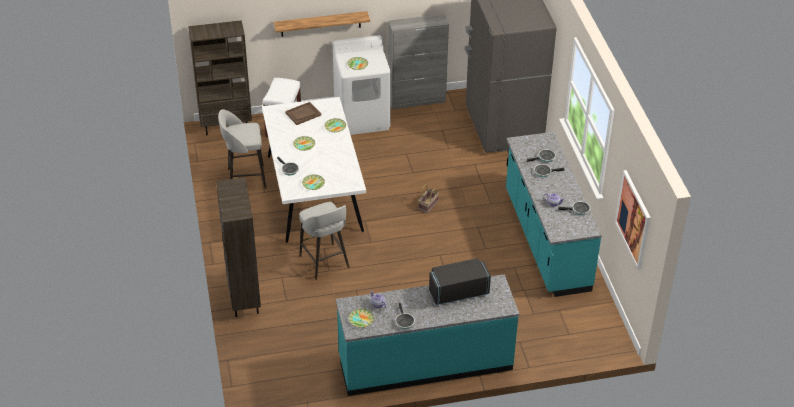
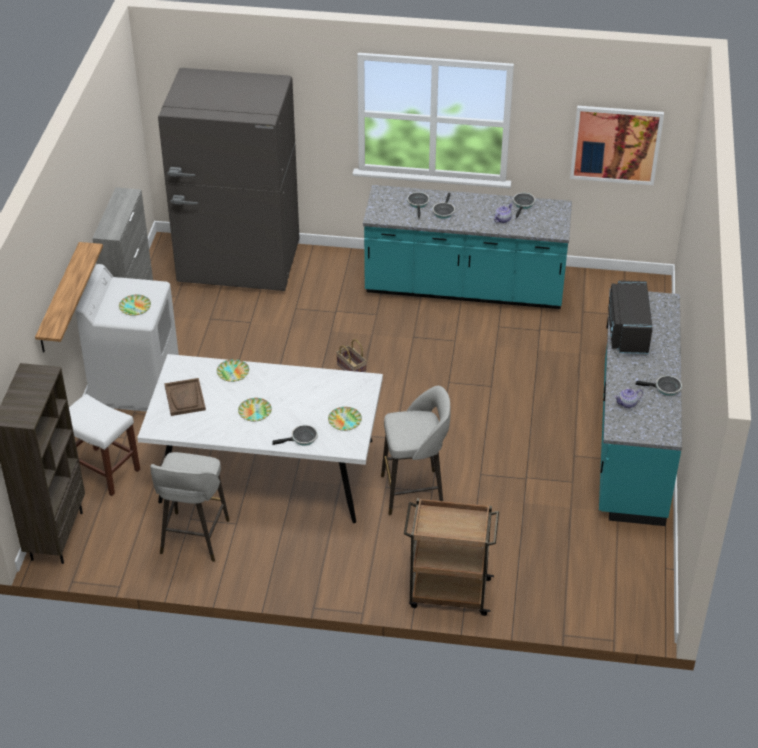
camera: 70 degrees left, 0 degrees up
brown bookcase [216,177,261,317] -> brown cart [404,498,499,616]
plate [349,308,374,327] -> none

